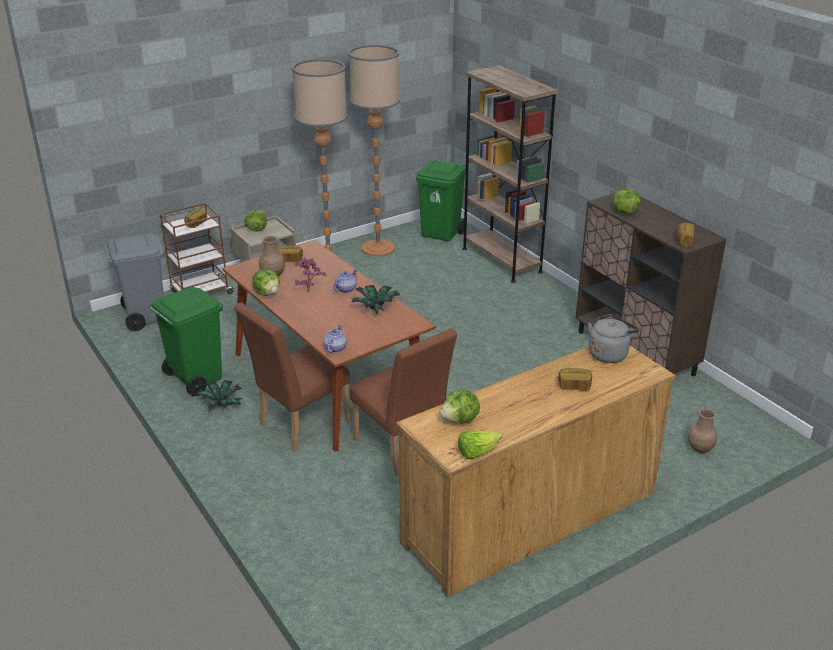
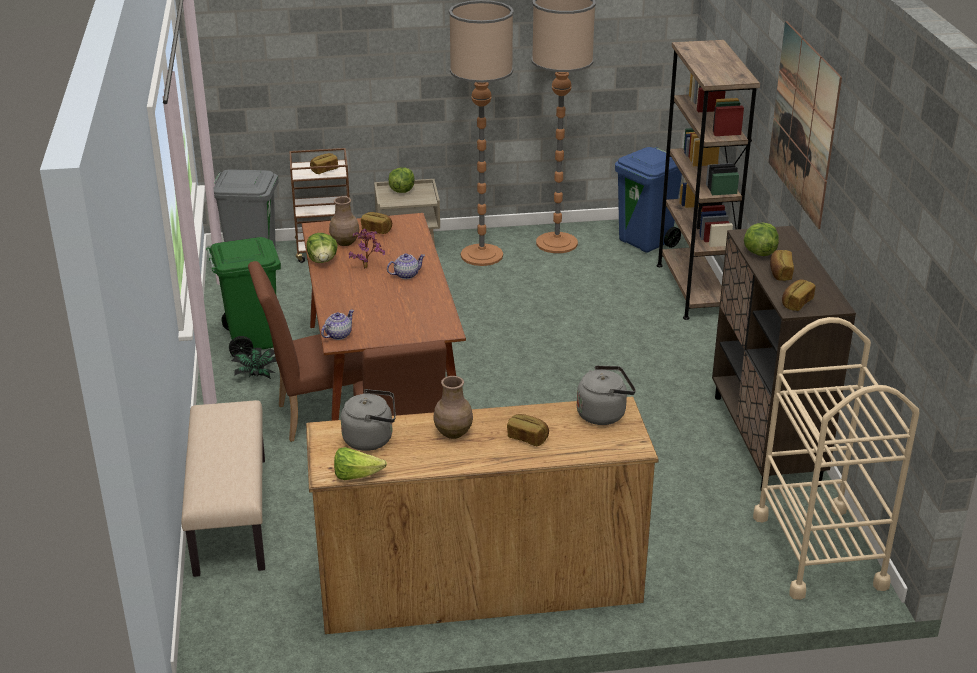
camera: 25 degrees right, 0 degrees up
potted plant [351,285,401,314] -> none
green trash can [416,160,466,242] -> blue trash can [615,147,682,253]
lettuce [440,390,480,424] -> grey kettle [341,389,396,451]
brown vase [688,409,717,453] -> brown vase moved to [433,376,473,439]
none -> beige bench [181,400,265,577]
none -> beige cart [753,317,920,600]
none -> picture [768,21,842,229]
none -> bread [770,250,794,281]

